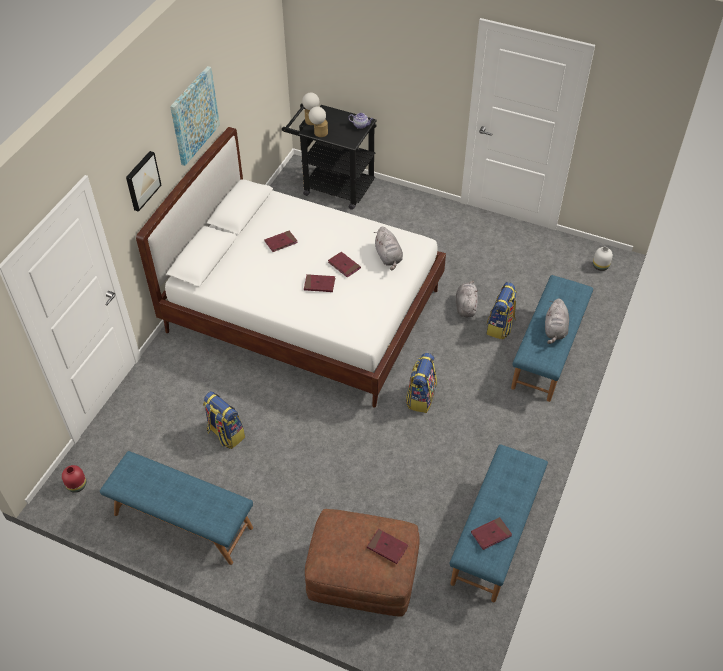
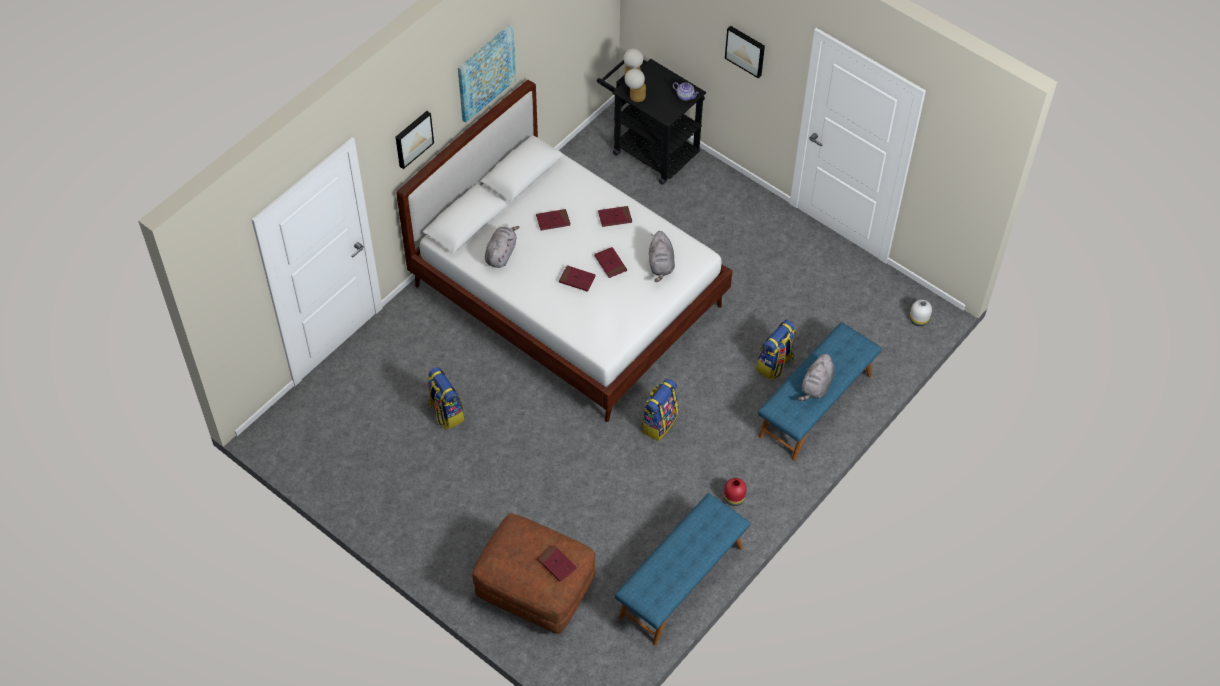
camera: 15 degrees right, 5 degrees up
red vase [62,465,86,493] -> red vase moved to [724,478,747,506]
blue bench [100,451,253,565] -> none
grey plush toy [456,281,478,317] -> grey plush toy moved to [485,226,520,268]
red book [471,517,512,550] -> red book moved to [598,206,632,227]
none -> picture [725,26,765,79]

